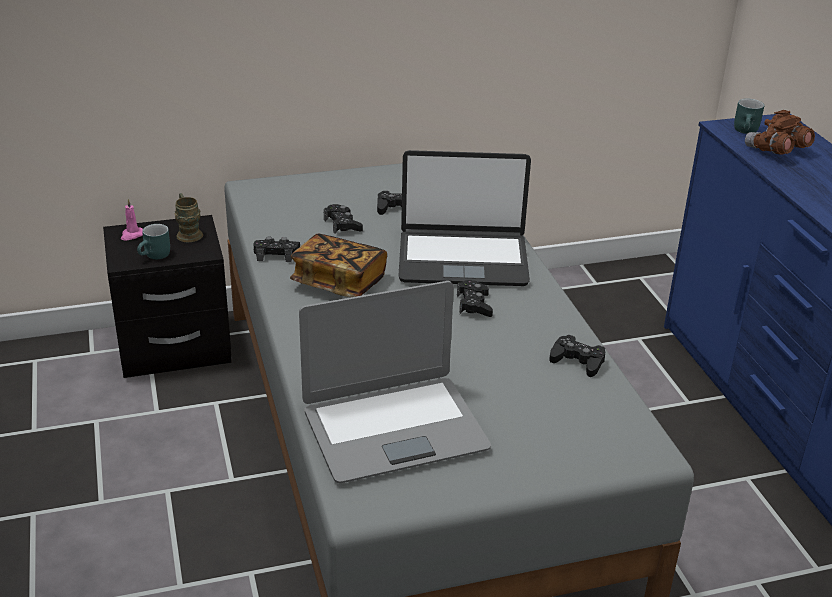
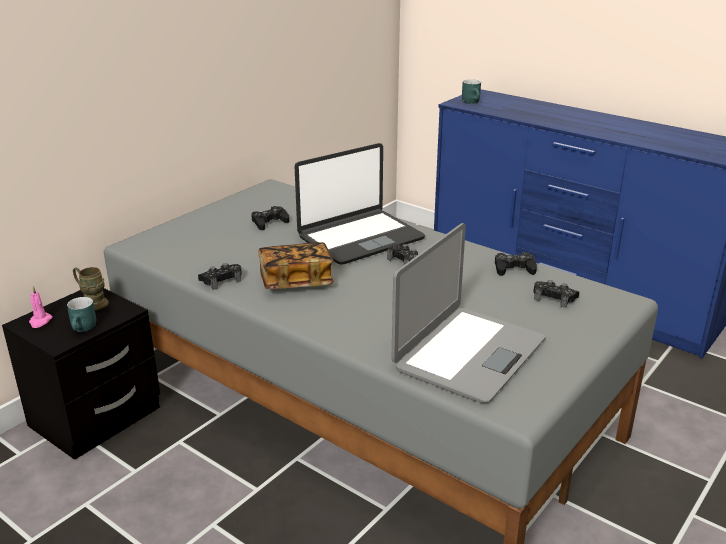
camera: 35 degrees left, 5 degrees down
black game controller [324,204,363,234] -> black game controller moved to [533,280,579,308]
brown binoculars [745,110,815,155] -> none

